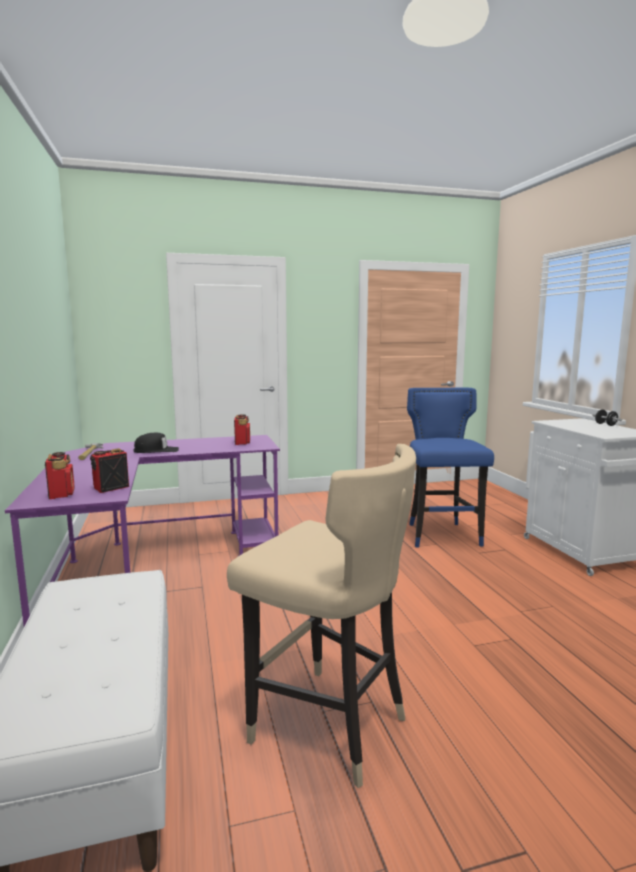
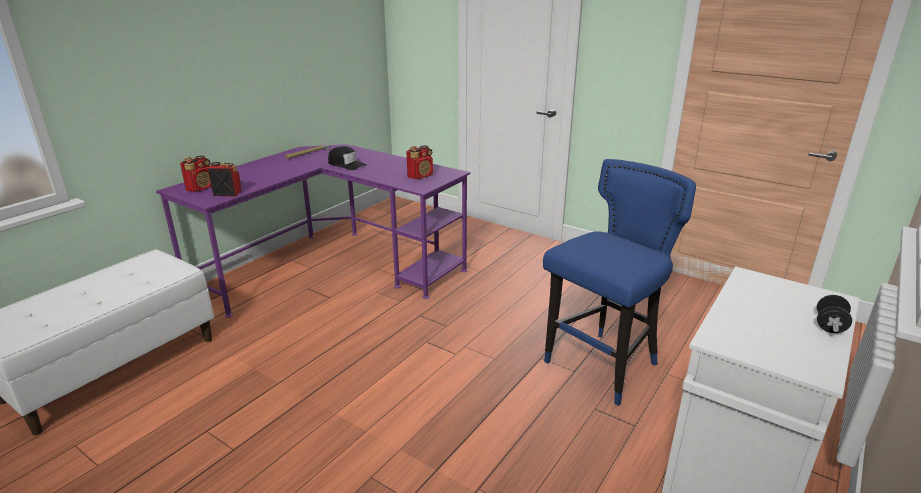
camera: 50 degrees right, 15 degrees up
beige stool [227,444,416,788] -> none

